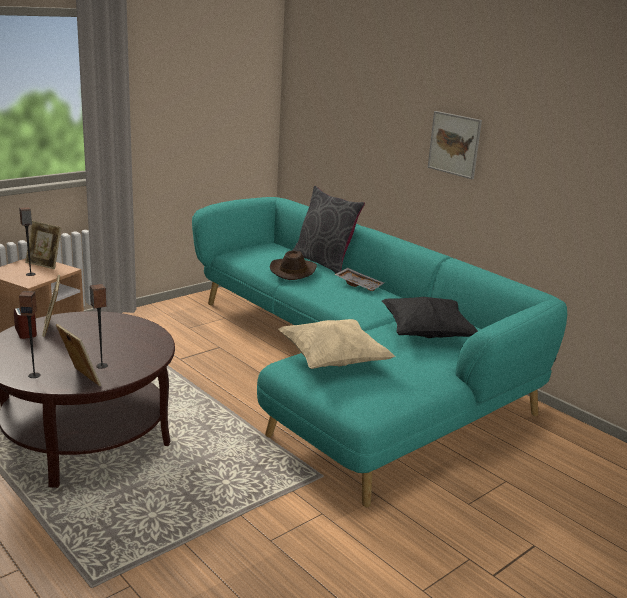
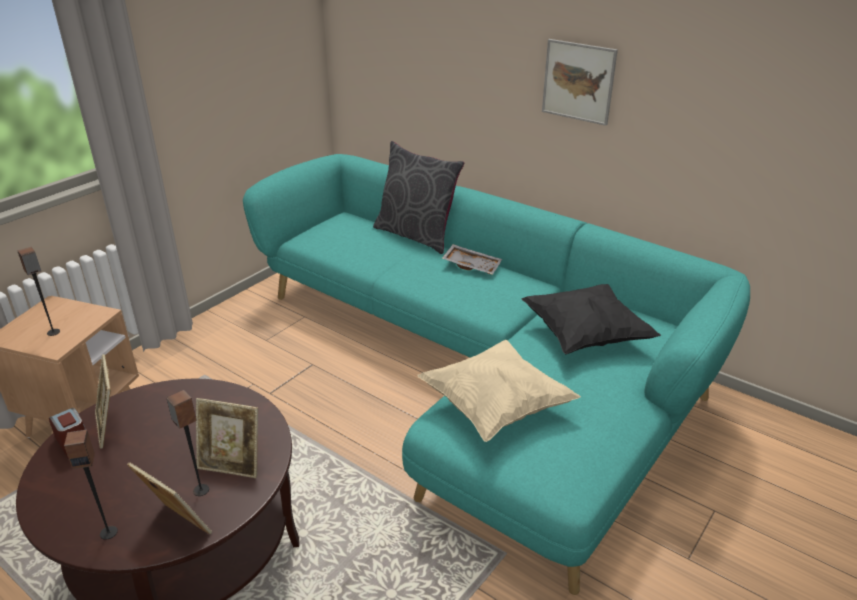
camera: 10 degrees left, 10 degrees up
picture frame [25,221,61,269] -> picture frame moved to [196,398,258,478]
brown hat [270,250,317,280] -> none

